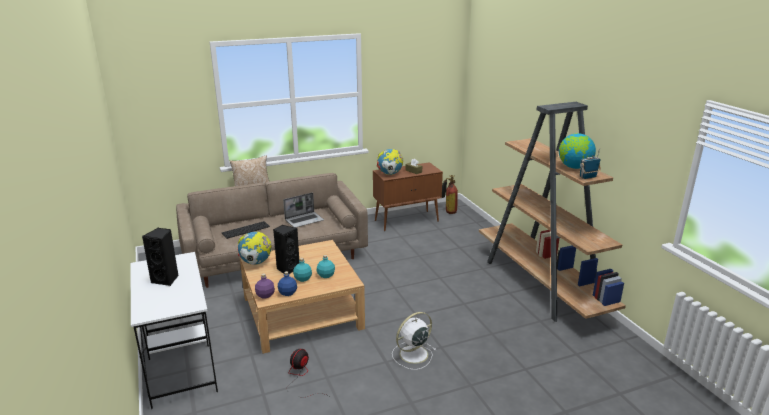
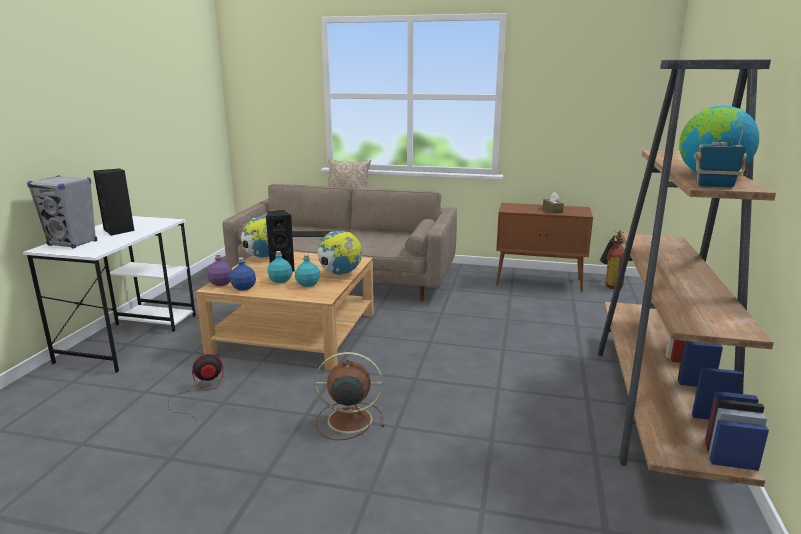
camera: 35 degrees right, 5 degrees down
laptop [283,192,324,228] -> none
globe [377,149,403,175] -> globe moved to [318,231,362,275]
white fan [392,312,436,370] -> brown fan [315,352,384,440]
none -> grey speaker [27,176,97,249]

